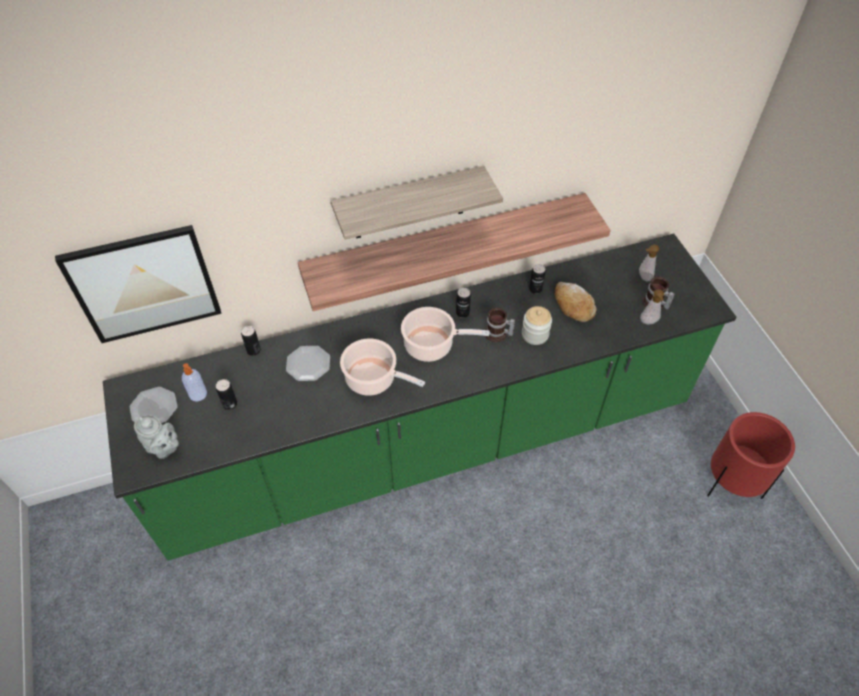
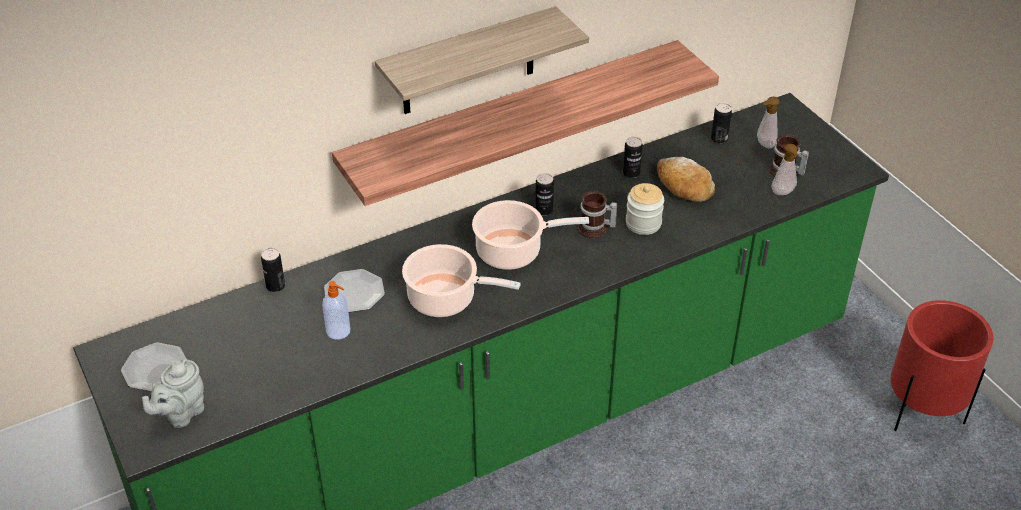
camera: 10 degrees left, 10 degrees down
picture [55,225,221,343] -> none
grey teapot [134,415,179,459] -> grey teapot turned 105 degrees clockwise [142,359,204,428]
soap dispenser [182,363,207,402] -> soap dispenser moved to [322,281,350,340]
can [216,379,237,410] -> can moved to [711,103,732,144]

